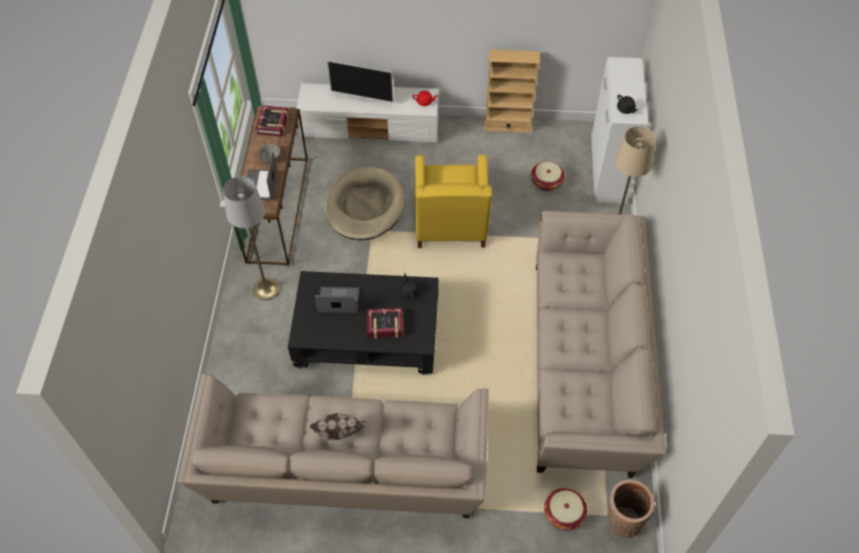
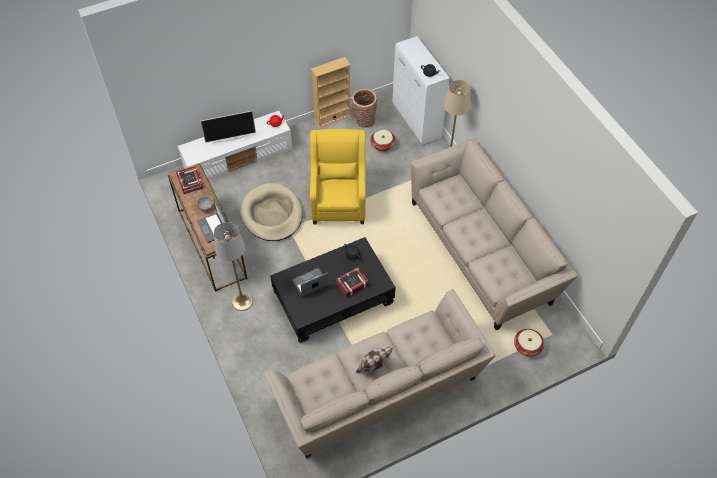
camera: 30 degrees left, 0 degrees up
yellow armchair [415,154,492,248] -> yellow armchair turned 150 degrees counterclockwise [310,129,366,224]
basket [608,480,655,538] -> basket moved to [352,89,377,128]

